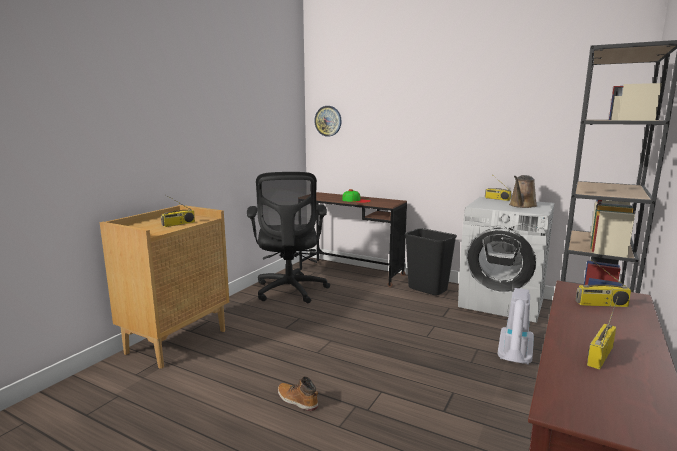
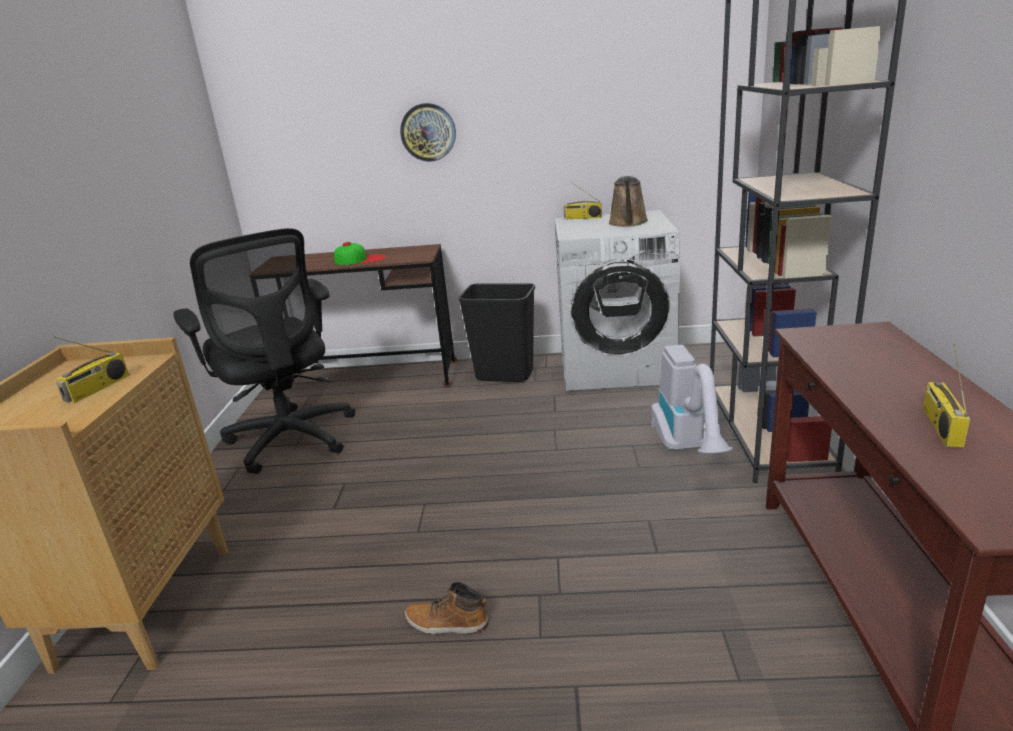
camera: 25 degrees left, 10 degrees up
wall clock [314,106,342,137] -> wall clock moved to [400,103,456,162]
radio [575,259,631,307] -> none

